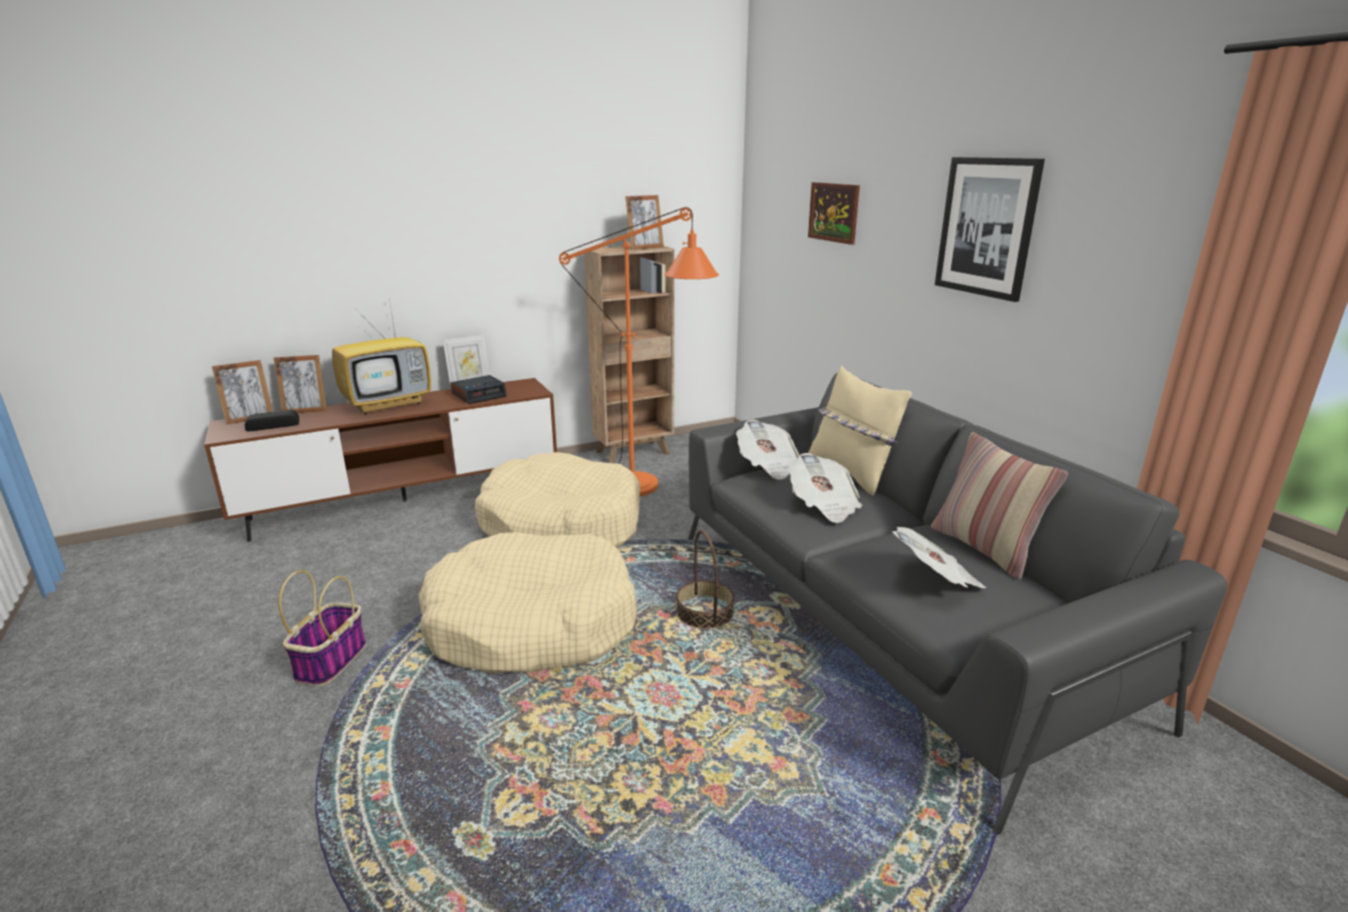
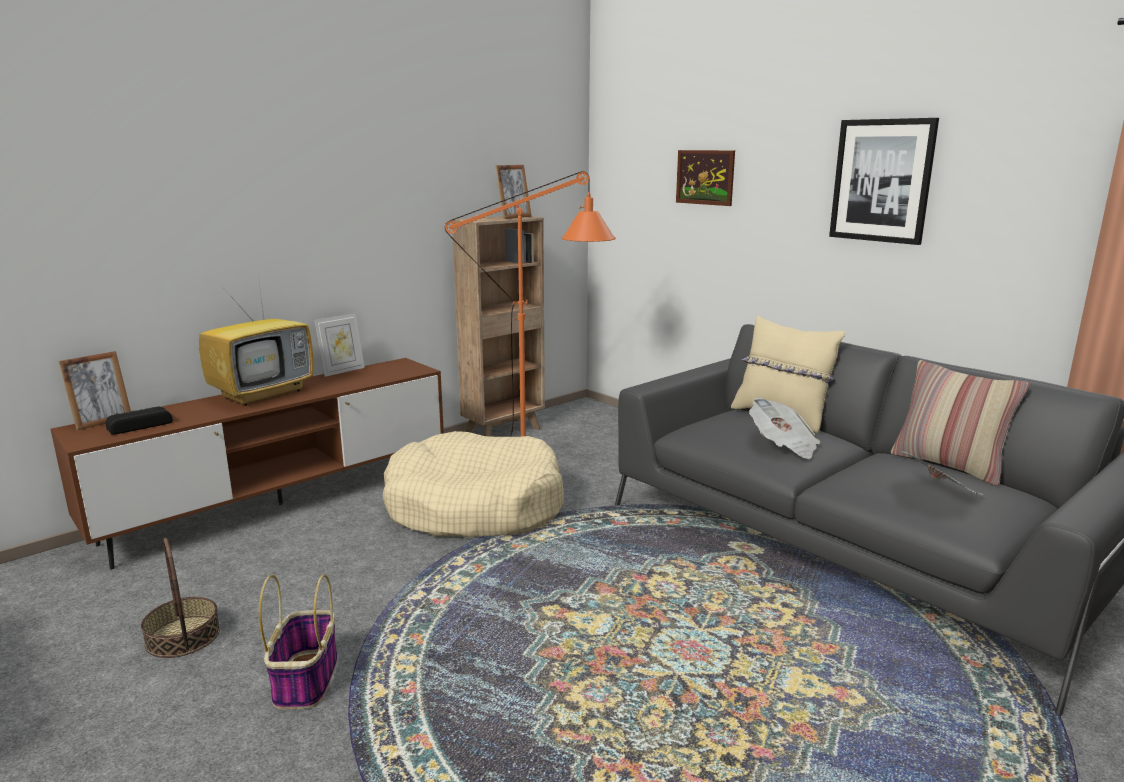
camera: 15 degrees left, 5 degrees down
picture frame [273,355,327,413] -> none
beige dog bed [419,532,637,674] -> none
alarm clock [450,375,507,404] -> none
basket [676,530,734,629] -> basket moved to [141,538,220,658]
newspaper [736,420,799,480] -> none

